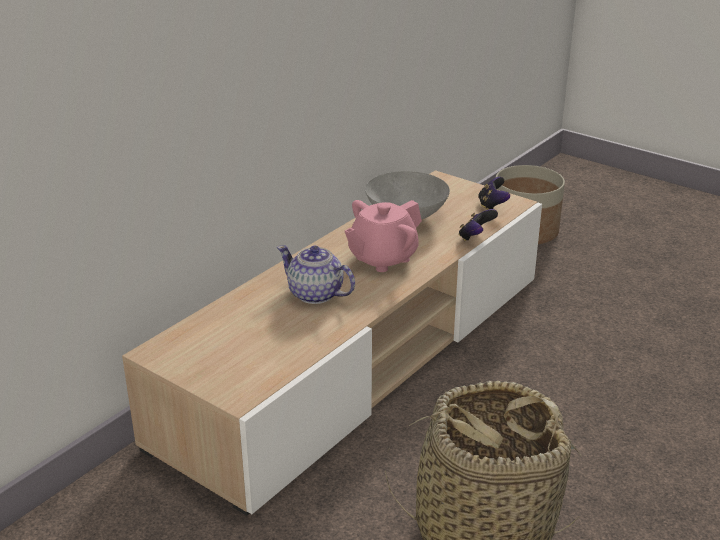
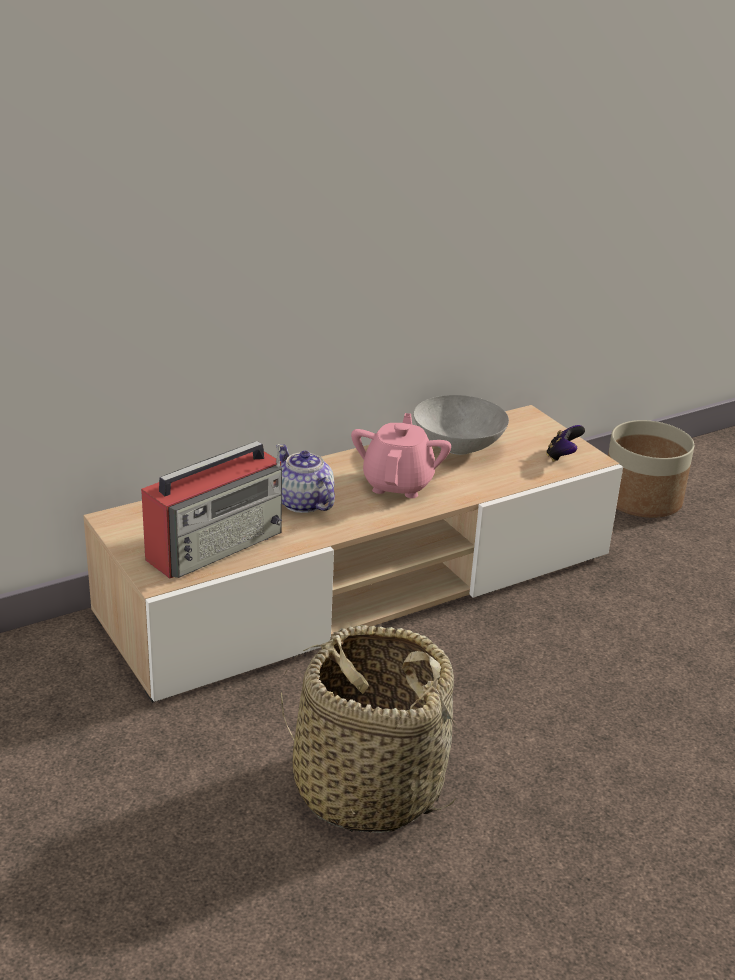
camera: 20 degrees right, 0 degrees up
pink teapot [345,200,422,272] -> pink teapot turned 120 degrees clockwise [351,413,451,498]
game controller [459,209,498,241] -> none
none -> radio [141,441,282,579]

